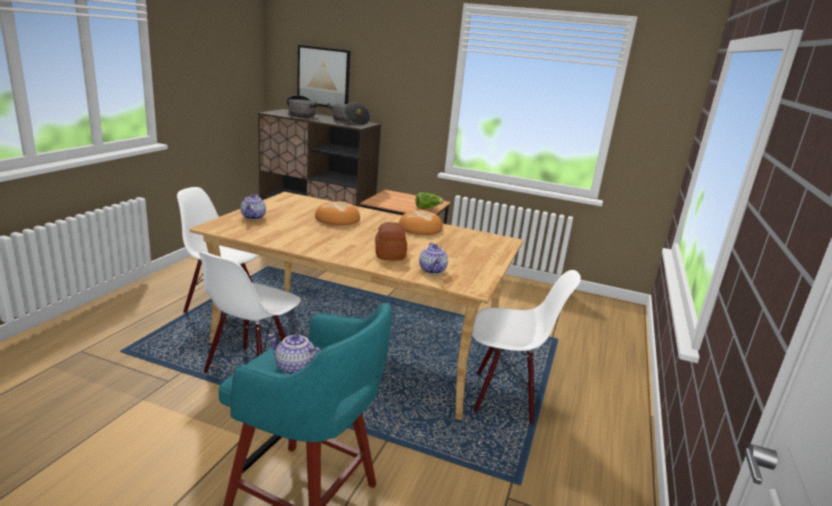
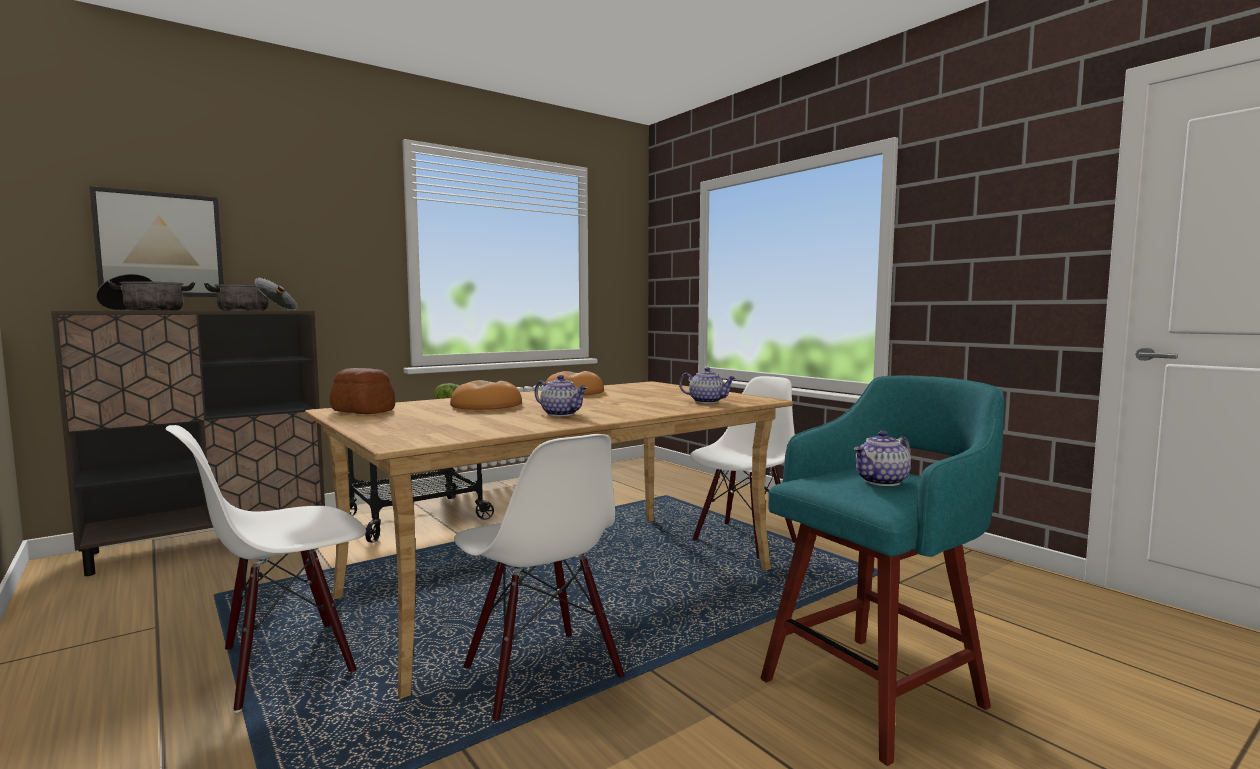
camera: 55 degrees left, 15 degrees down
teapot [241,194,266,220] -> teapot moved to [535,375,588,416]
bread [375,222,407,261] -> bread moved to [330,368,395,414]

